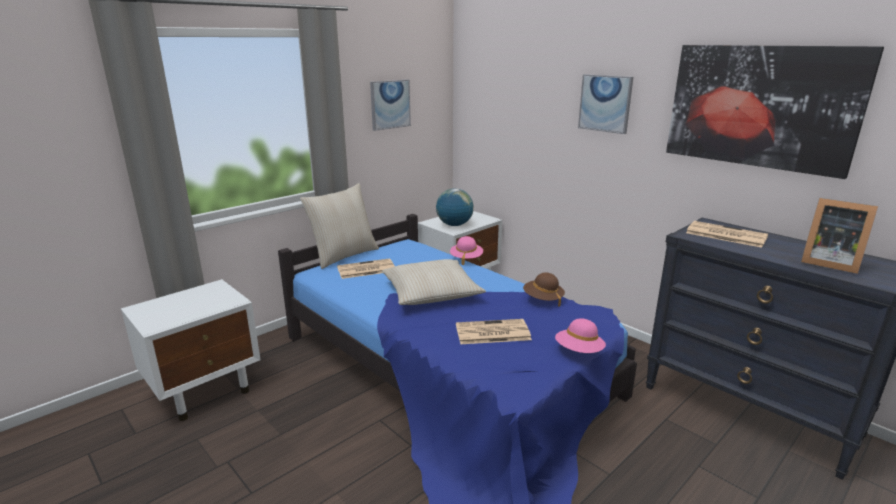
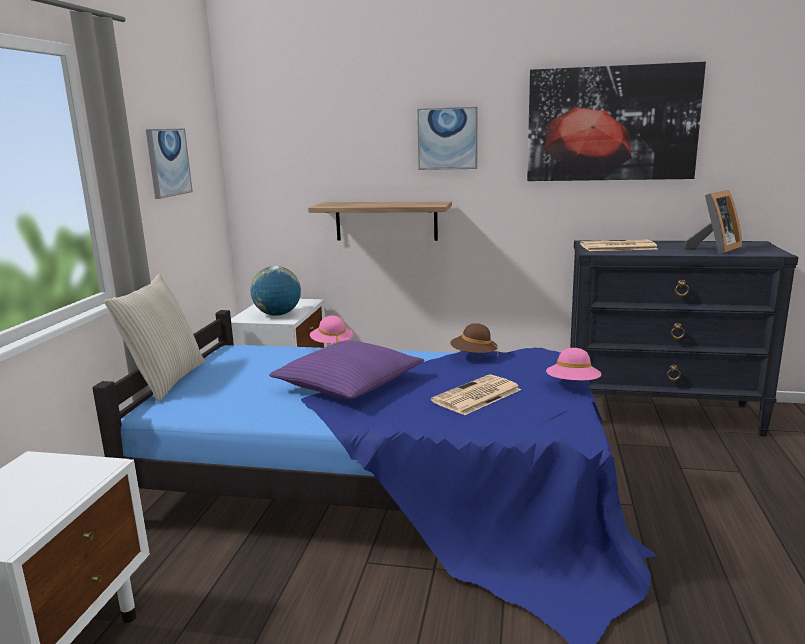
camera: 35 degrees left, 5 degrees down
newspaper [337,258,395,279] -> none
beige pillow [382,259,486,305] -> purple pillow [269,340,424,399]
picture frame [801,198,878,274] -> picture frame turned 45 degrees counterclockwise [684,190,742,254]
none -> shelf [308,201,452,241]

